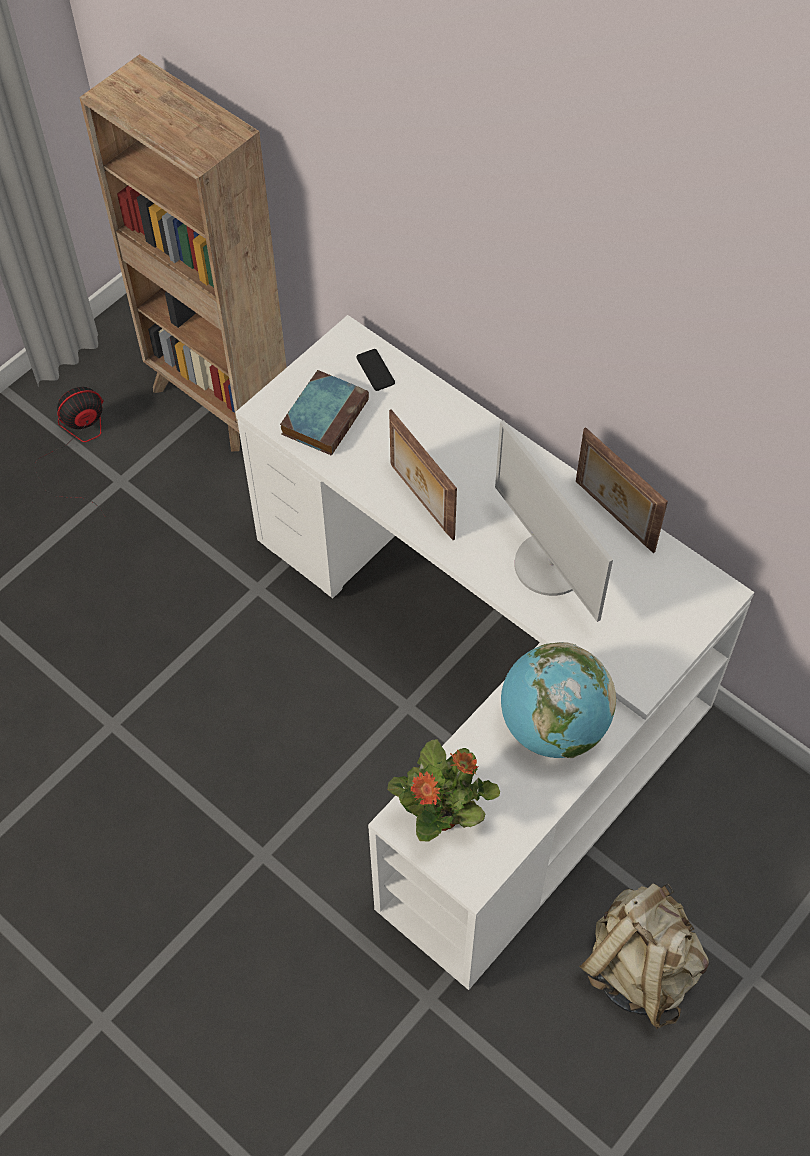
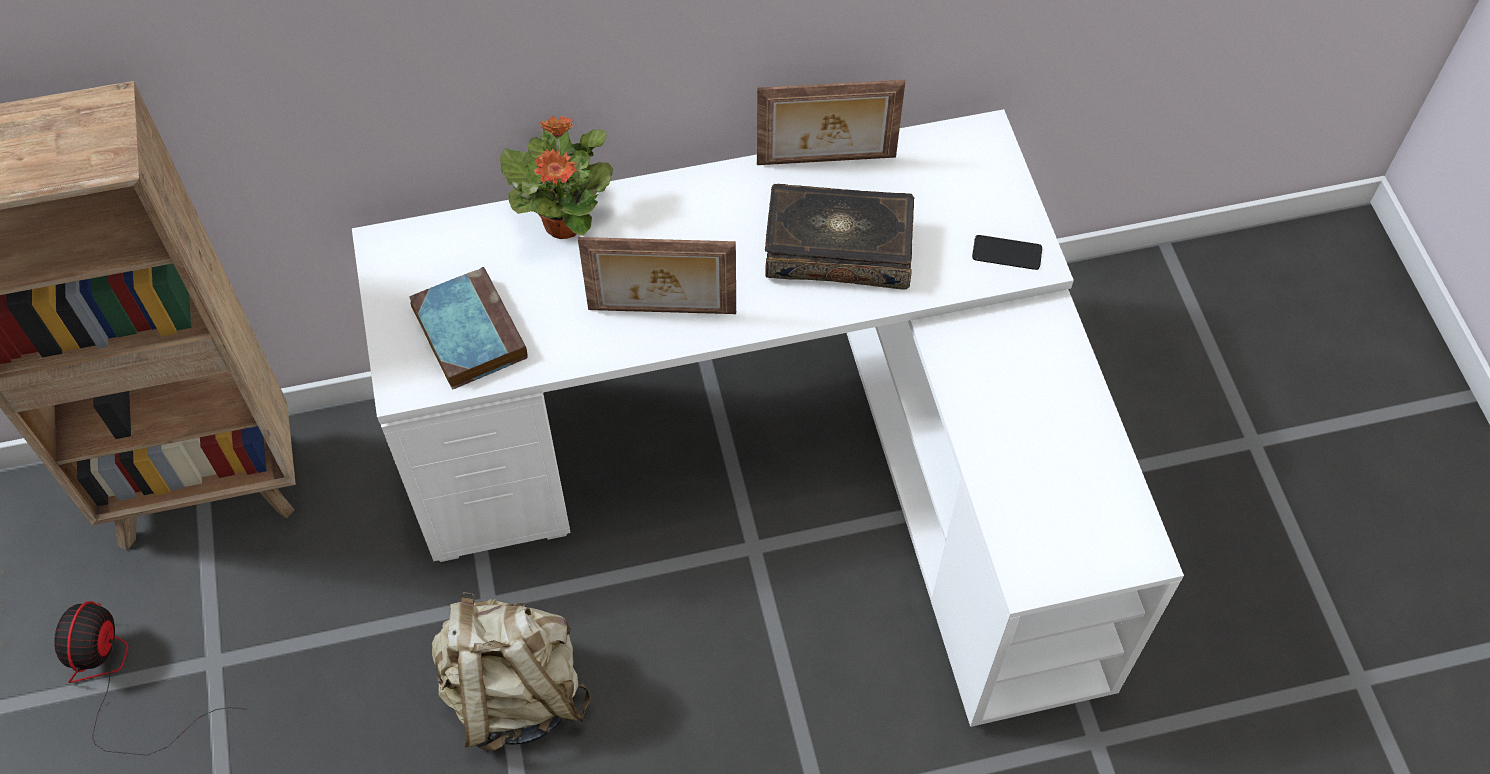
camera: 55 degrees left, 0 degrees up
phone [356,349,395,391] -> phone moved to [972,235,1042,270]
potted plant [387,739,500,841] -> potted plant moved to [500,116,613,239]
monitor [495,420,613,622] -> book [765,184,914,290]
globe [501,642,616,758] -> none
beige backpack [579,883,709,1029] -> beige backpack moved to [432,592,591,751]

